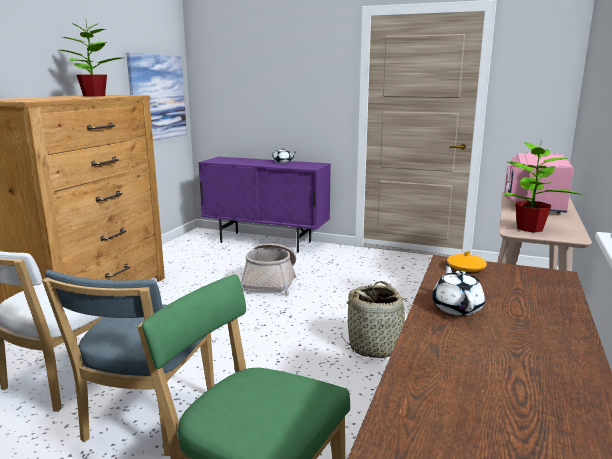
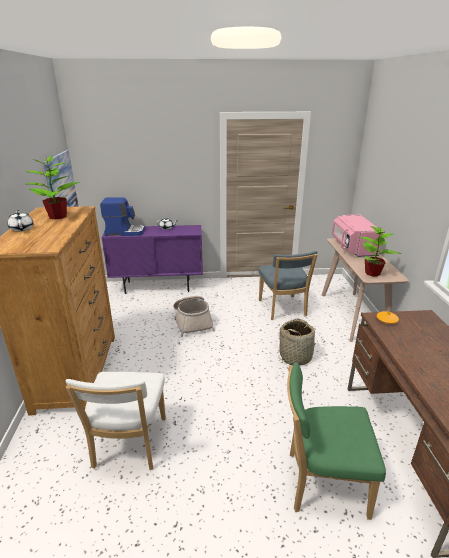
camera: 25 degrees left, 10 degrees up
blue chair [42,270,214,456] -> blue chair moved to [259,251,317,320]
white teapot [432,264,485,316] -> white teapot moved to [8,210,34,231]
none -> coffee machine [100,197,145,236]

